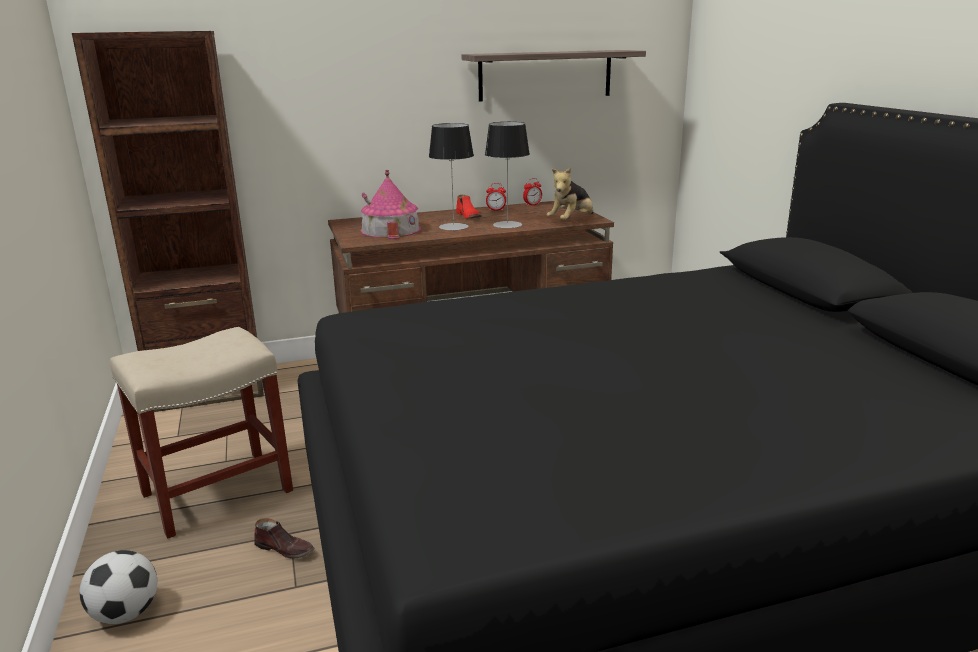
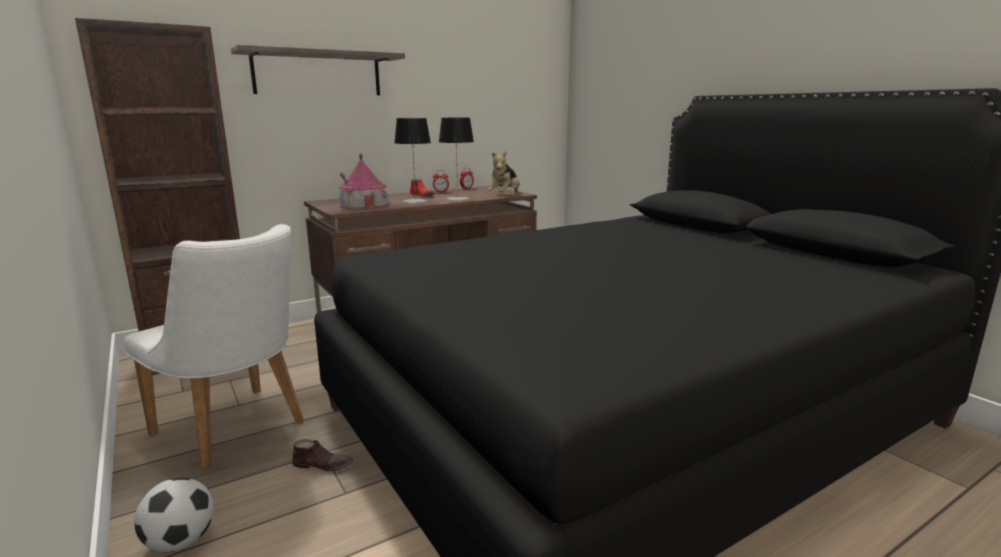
camera: 15 degrees left, 5 degrees down
beige stool [110,327,293,539] -> white chair [124,224,304,469]
shelf [462,50,646,102] -> shelf moved to [231,45,405,95]

